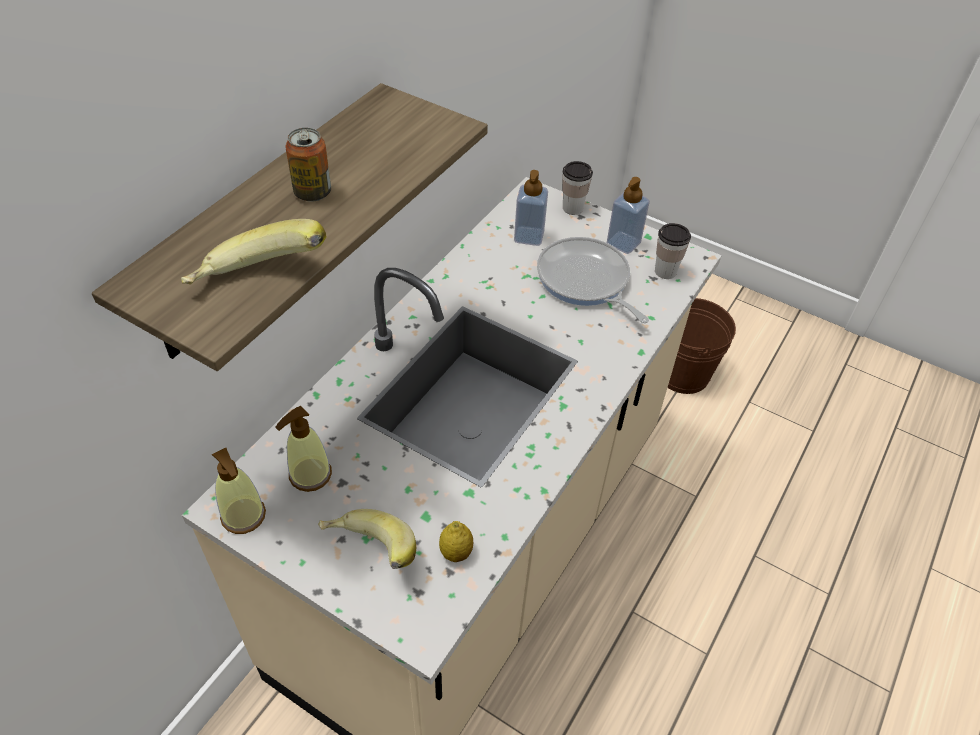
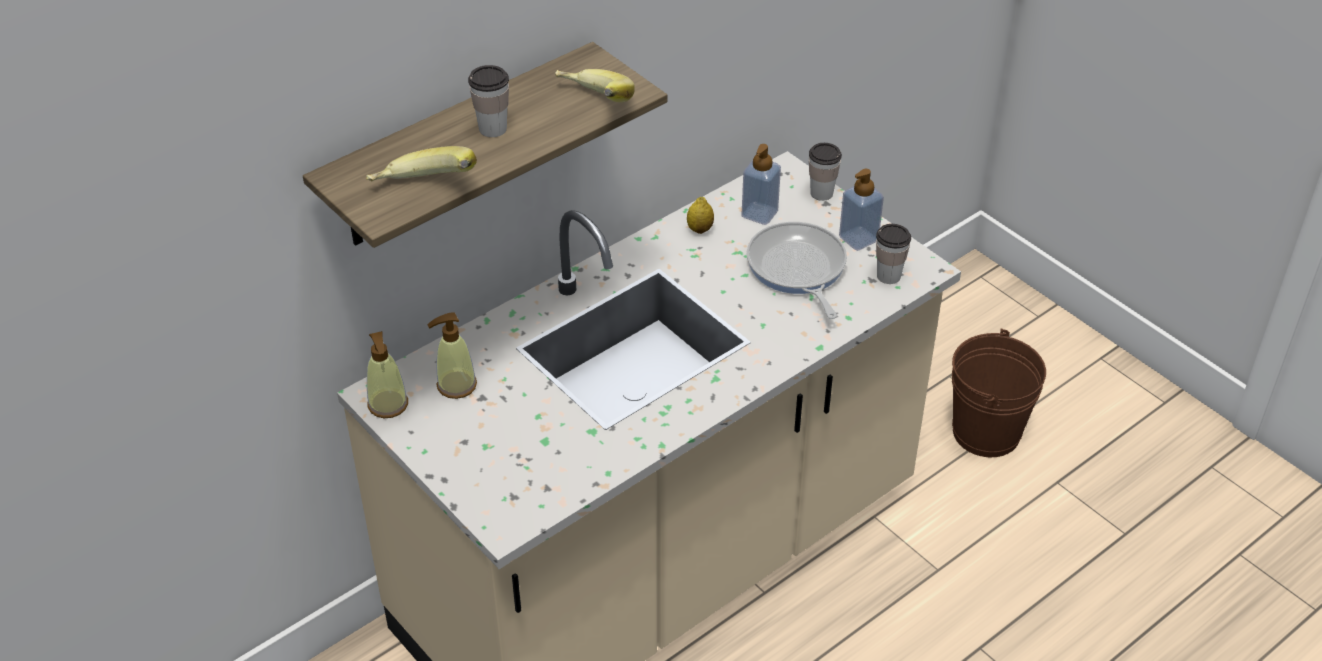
camera: 20 degrees right, 5 degrees down
can [285,128,331,202] -> cup [468,65,509,137]
banana [318,509,416,569] -> banana moved to [555,69,635,103]
lemon [439,521,473,562] -> lemon moved to [687,197,714,234]

